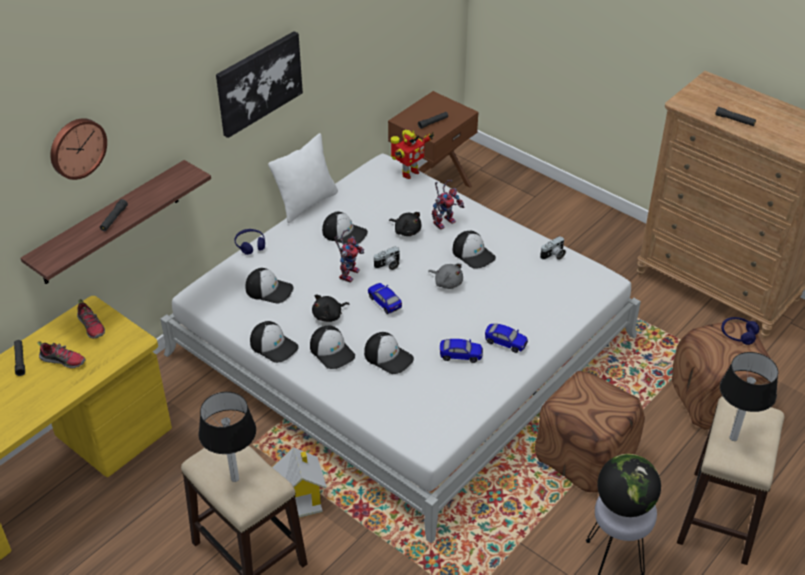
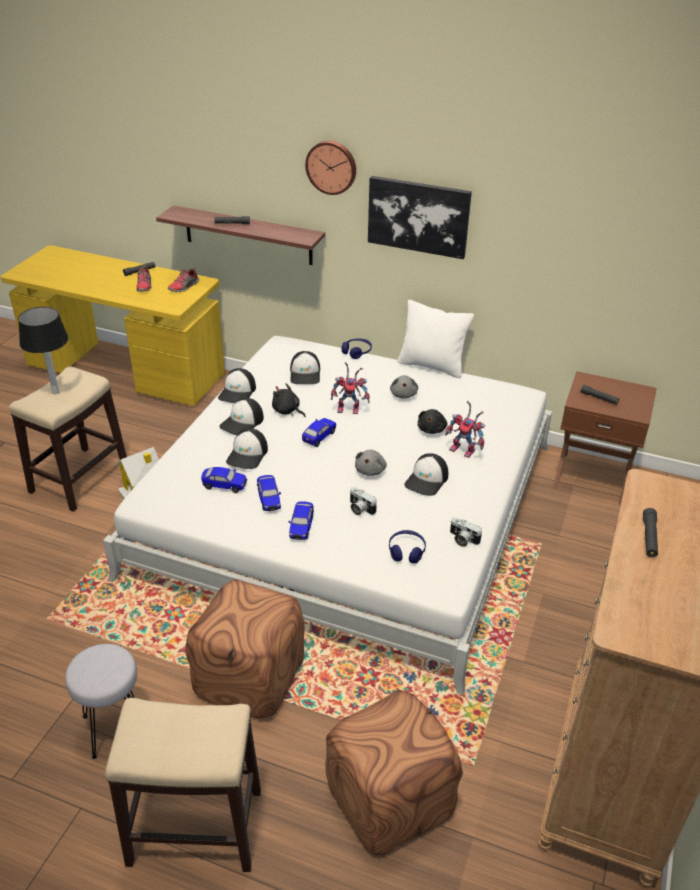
camera: 70 degrees right, 5 degrees down
wall clock [50,118,107,180] -> wall clock moved to [305,141,356,195]
cap [322,212,368,245] -> grey plush toy [390,375,418,399]
camera [373,246,400,270] -> camera moved to [350,487,377,516]
toy robot [391,130,434,179] -> none
globe [597,454,661,517] -> none
table lamp [720,352,778,441] -> none
blue headphones [721,317,759,345] -> blue headphones moved to [389,530,426,563]
none -> toy car [201,467,247,493]

